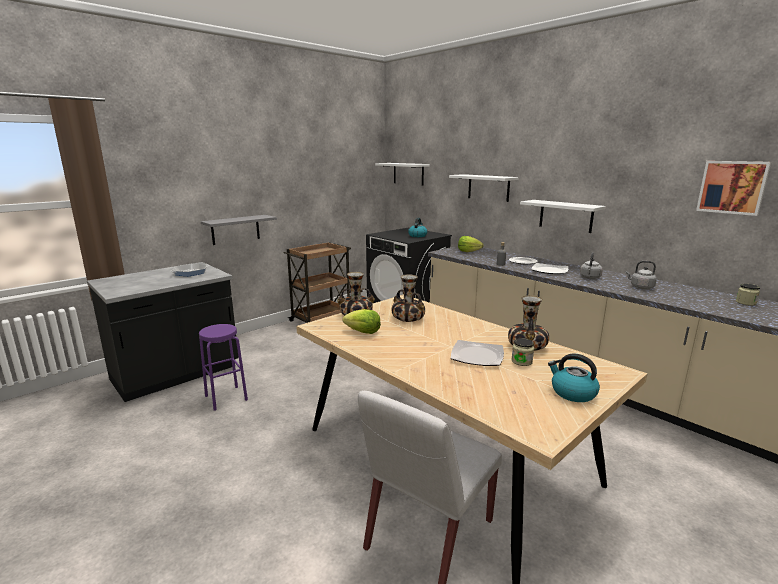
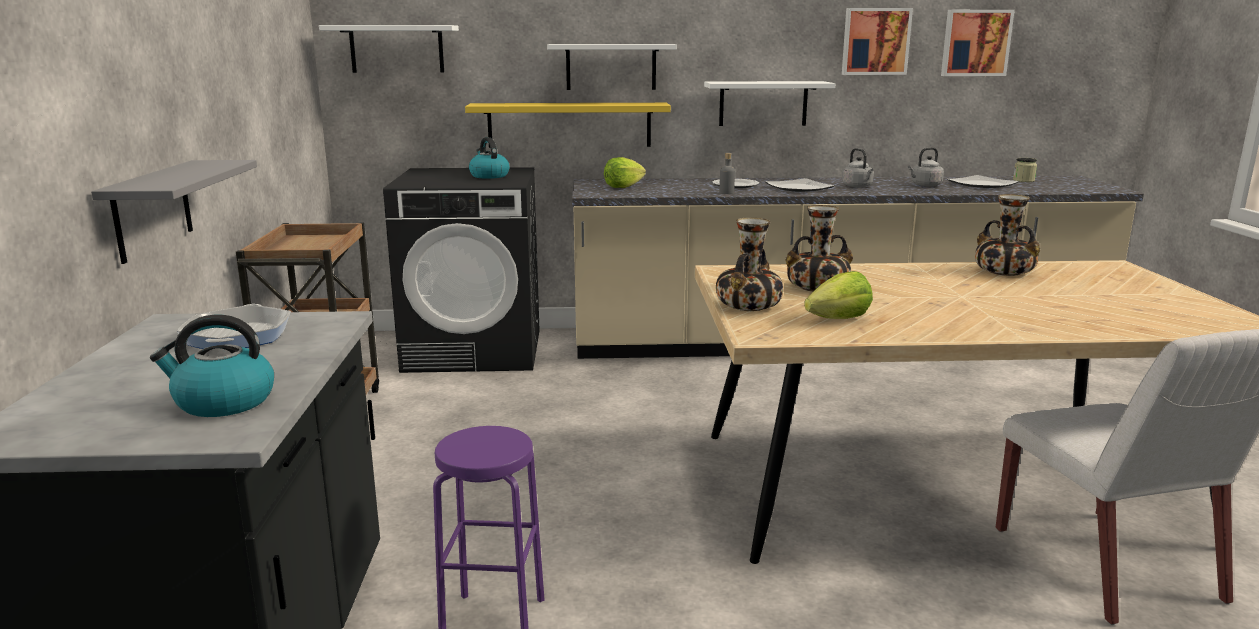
camera: 50 degrees left, 0 degrees up
plate [451,340,504,366] -> plate moved to [947,175,1019,188]
jar [511,338,534,366] -> none
kettle [548,354,600,402] -> kettle moved to [150,315,274,417]
none -> yellow shelf [465,103,671,148]
none -> picture [842,8,913,75]

